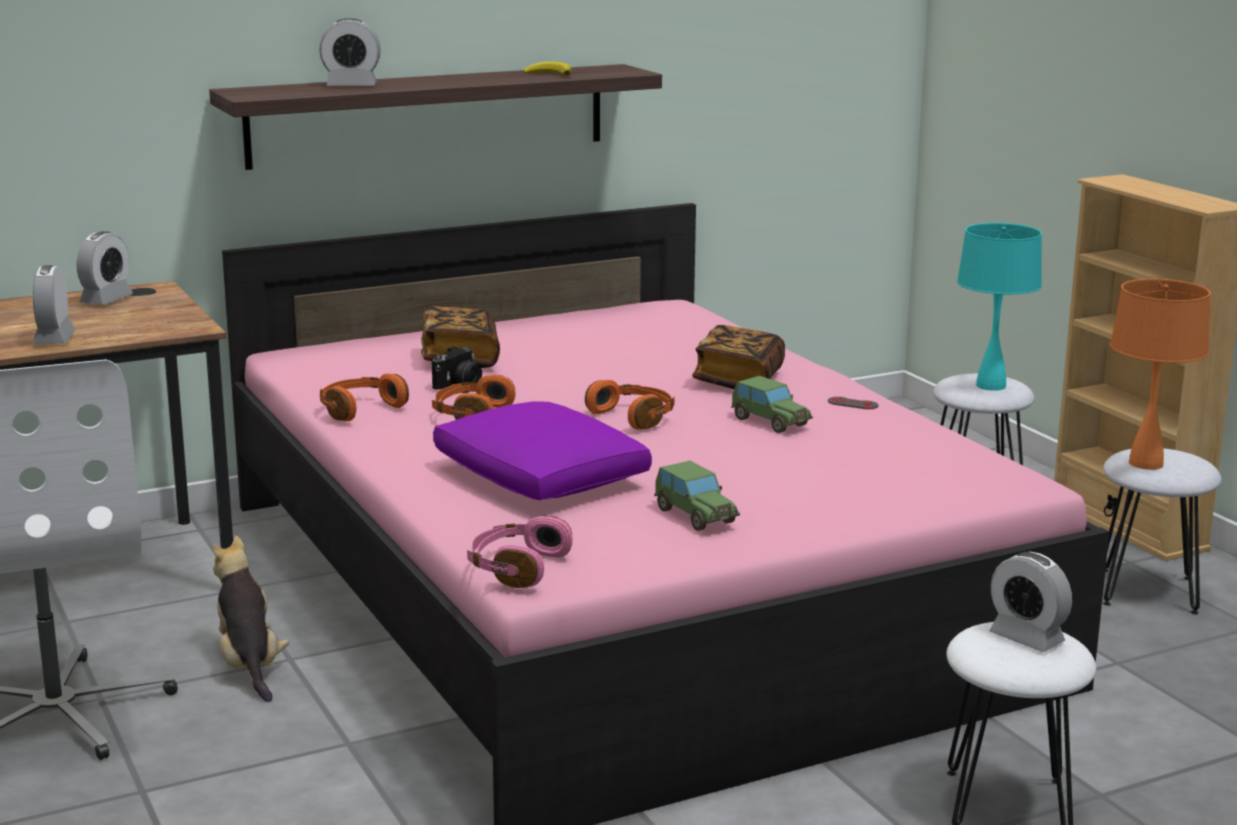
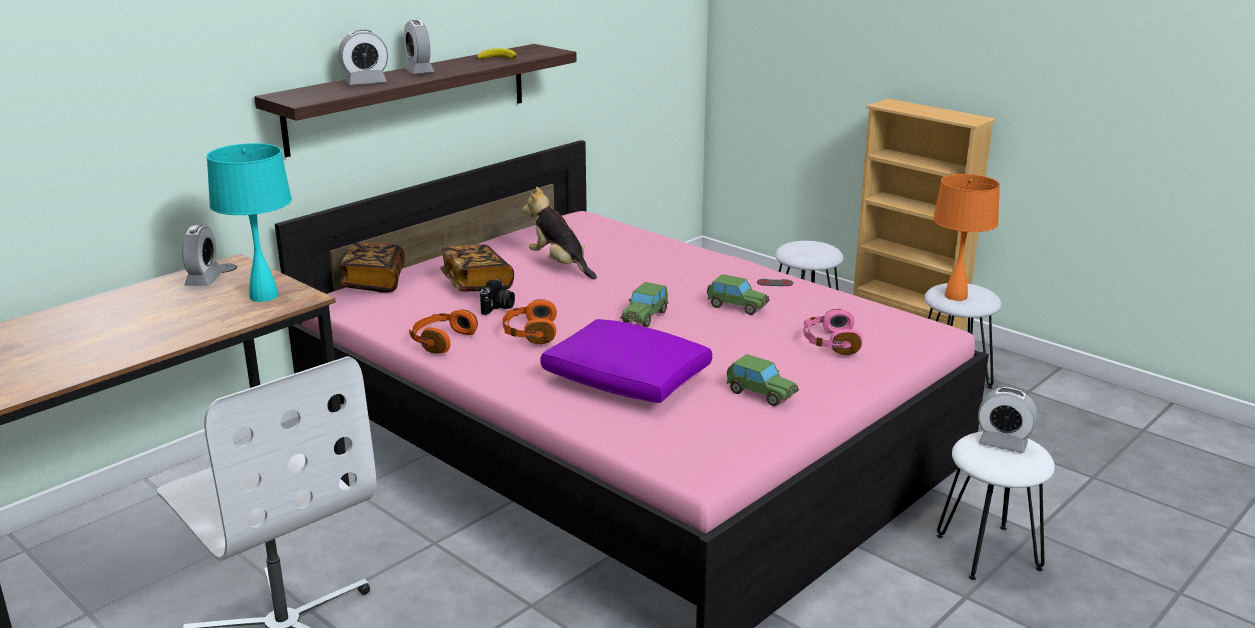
camera: 20 degrees left, 5 degrees up
alarm clock [32,265,76,344] -> alarm clock moved to [403,20,435,74]
plush toy [211,536,289,702] -> plush toy moved to [522,187,597,279]
pink headphones [467,516,573,588] -> pink headphones moved to [804,309,863,355]
orange headphones [585,380,675,429] -> toy car [620,282,669,327]
book [692,325,785,389] -> book moved to [340,242,405,293]
turquoise table lamp [957,223,1042,391] -> turquoise table lamp moved to [206,143,292,302]

